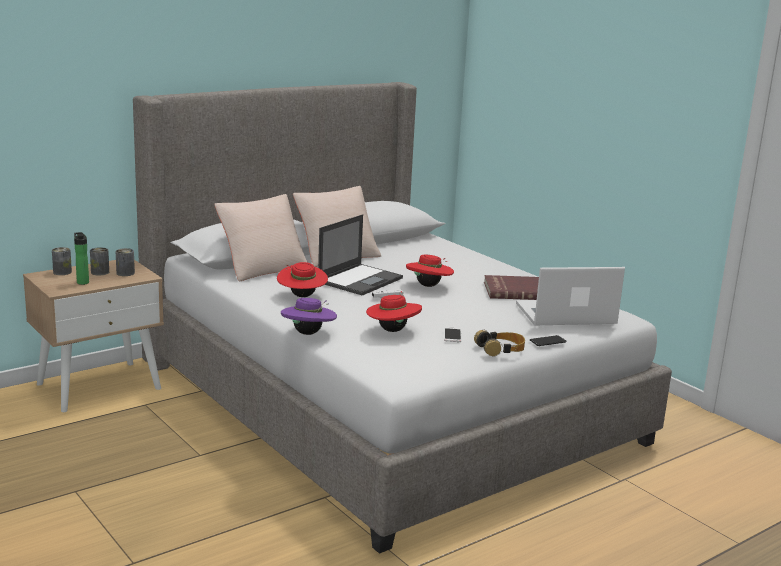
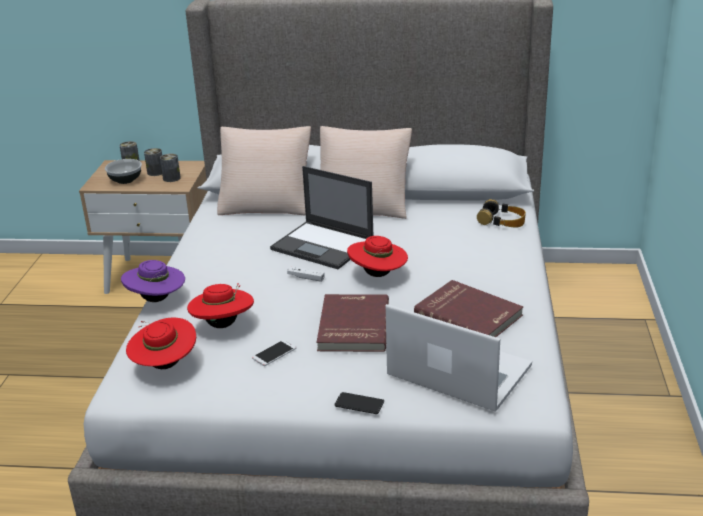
camera: 45 degrees right, 10 degrees up
bottle [74,232,89,285] -> bowl [105,159,142,184]
red hat [277,262,328,297] -> red hat moved to [126,318,196,369]
laptop [318,214,403,295] -> laptop turned 45 degrees clockwise [270,166,373,269]
headphones [474,330,525,357] -> headphones moved to [477,199,526,227]
none -> red book [316,294,389,352]

